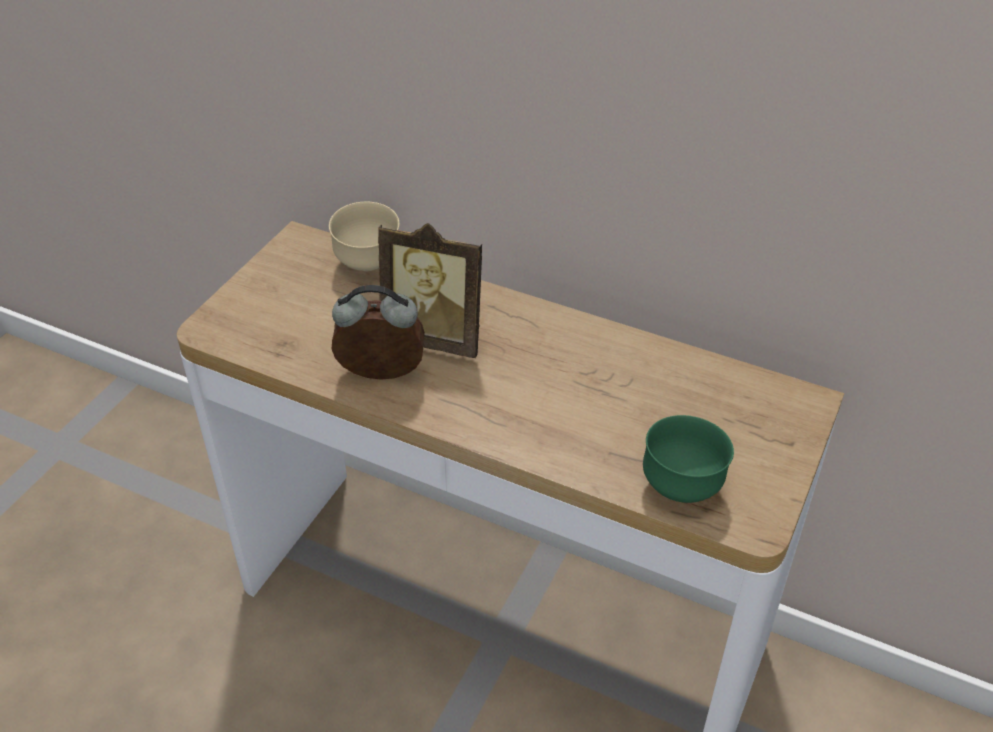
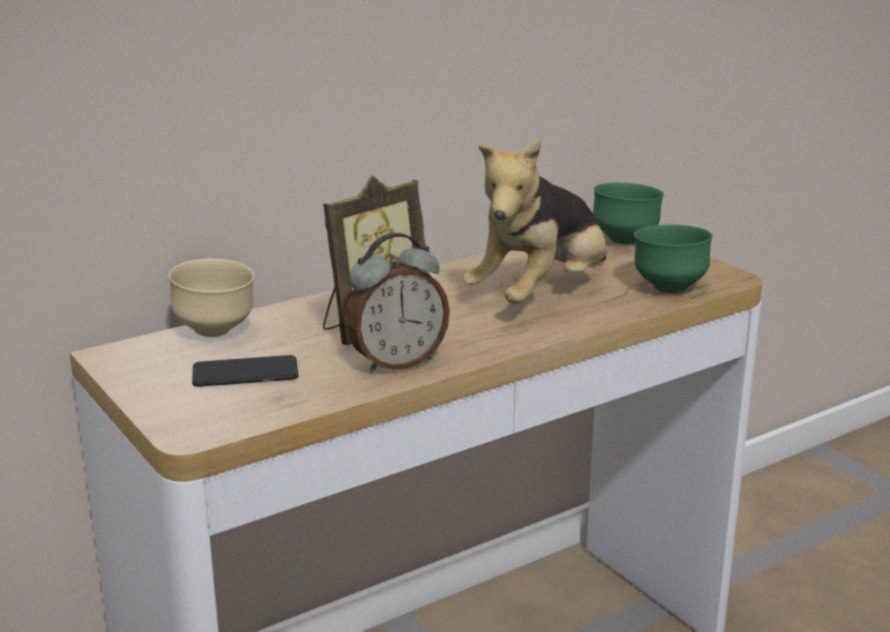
camera: 60 degrees left, 20 degrees down
alarm clock [332,285,425,380] -> alarm clock turned 150 degrees counterclockwise [345,233,450,373]
none -> phone [192,355,299,387]
none -> plush toy [463,139,607,304]
none -> green bowl [593,183,664,244]

